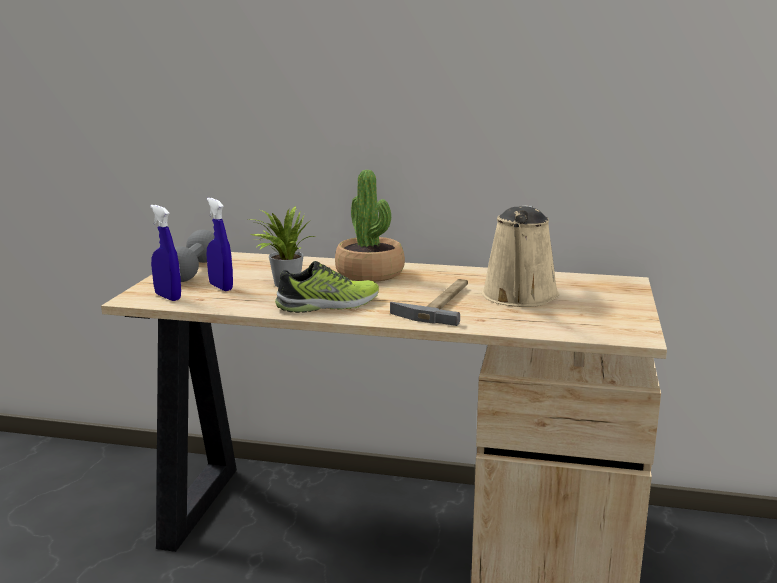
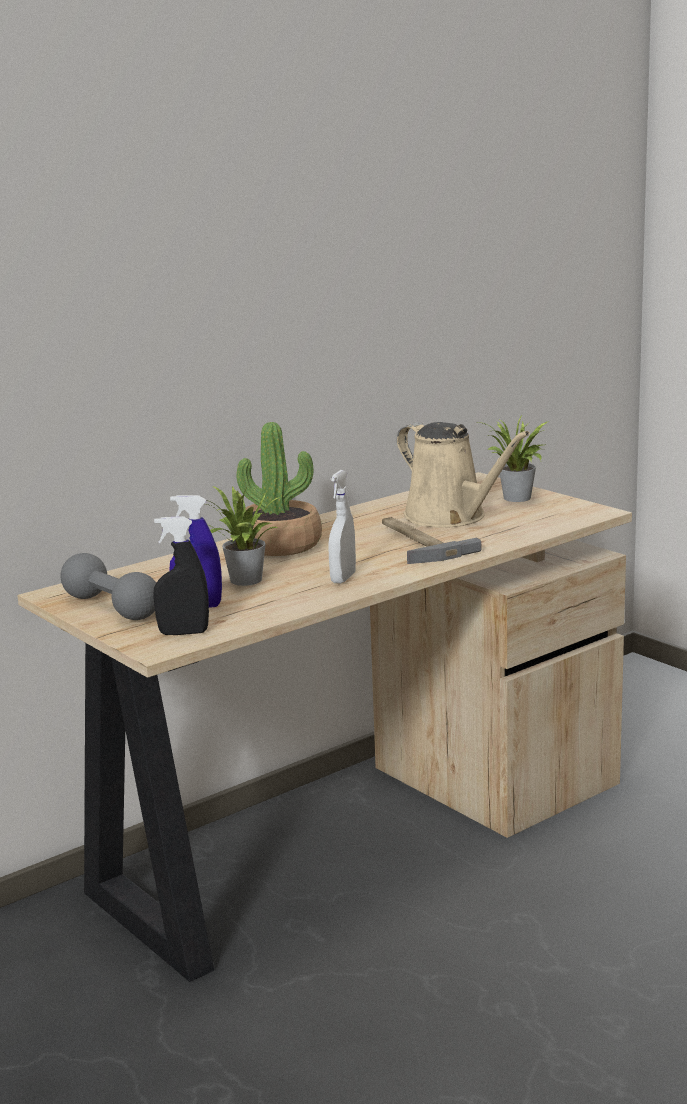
camera: 50 degrees left, 0 degrees up
blue spray bottle [150,205,181,301] -> black spray bottle [153,516,209,635]
shoe [275,261,379,313] -> white spray bottle [328,470,356,584]
none -> potted plant [478,414,549,502]

